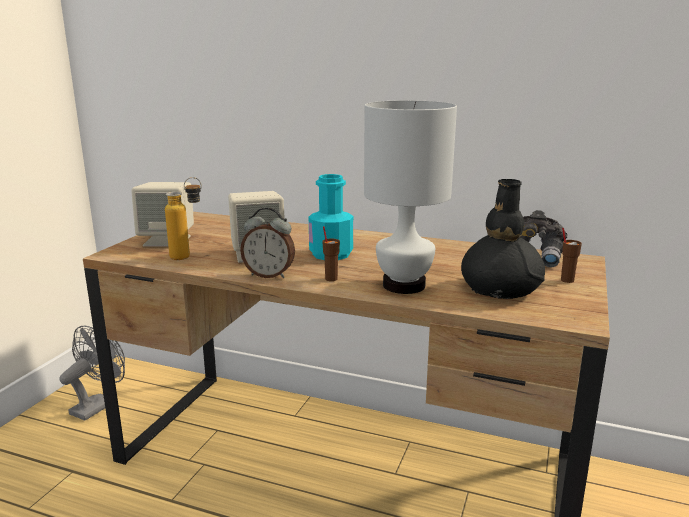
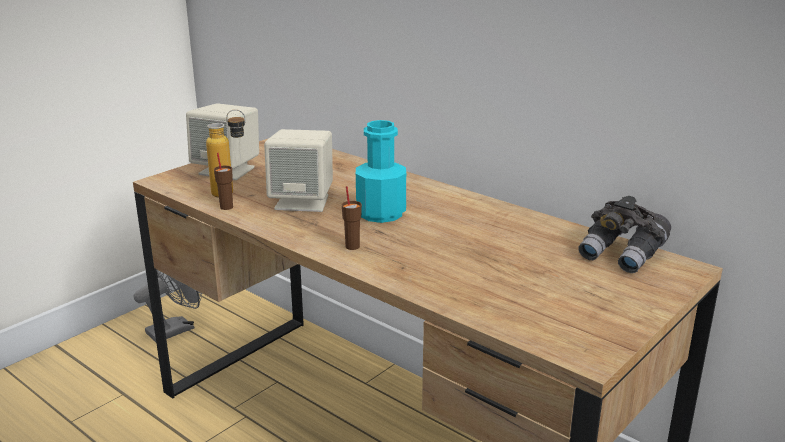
camera: 20 degrees right, 5 degrees up
alarm clock [240,207,295,278] -> none
white table lamp [364,100,457,294] -> none
black vase [461,179,545,299] -> none
brown cup [561,228,582,283] -> brown cup moved to [214,153,233,210]

